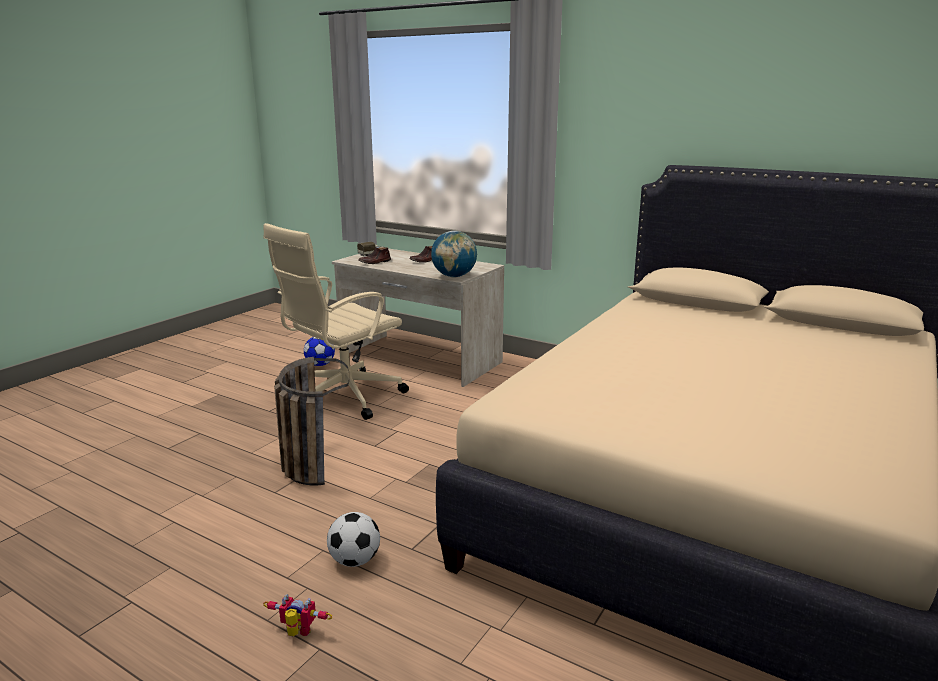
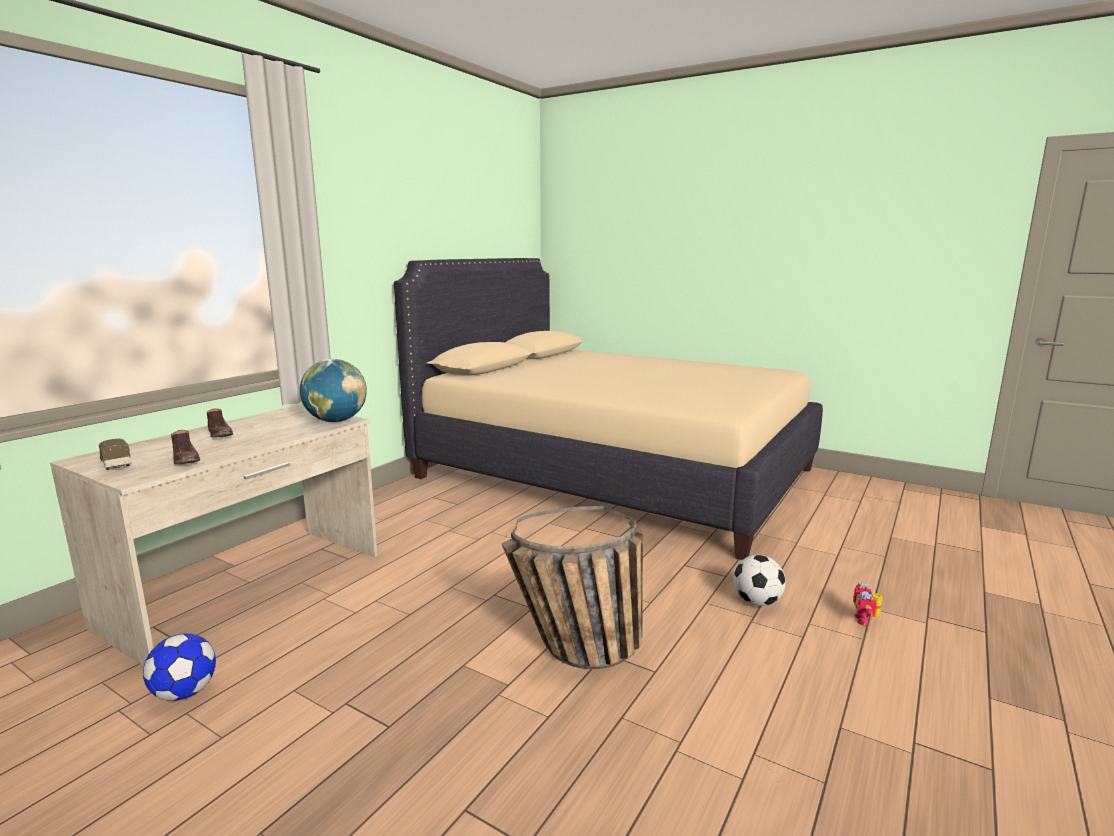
camera: 90 degrees left, 5 degrees down
beige office chair [263,223,409,420] -> none

